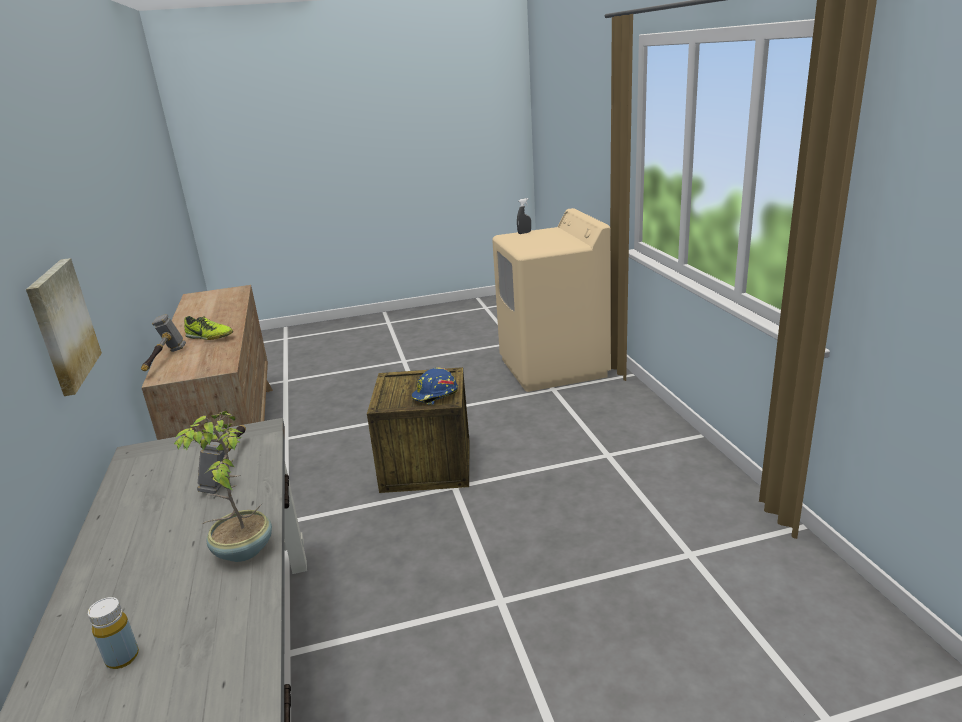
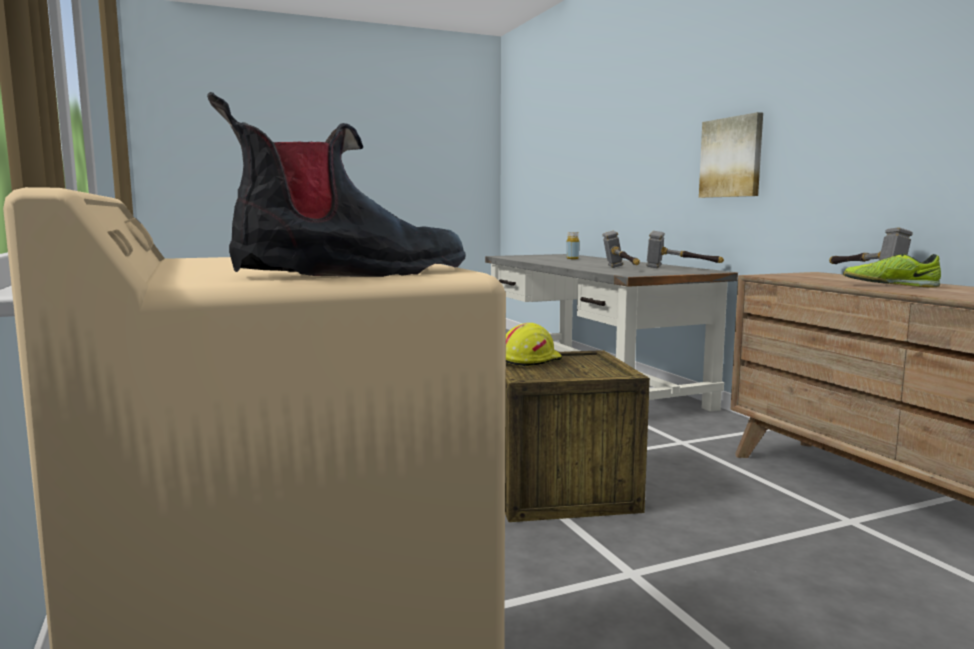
camera: 170 degrees right, 15 degrees down
potted plant [174,410,272,562] -> none
blue hard hat [411,368,458,405] -> yellow hard hat [506,323,562,366]
grey spray bottle [517,198,531,234] -> boot [207,92,466,277]
none -> hammer [646,231,724,268]

